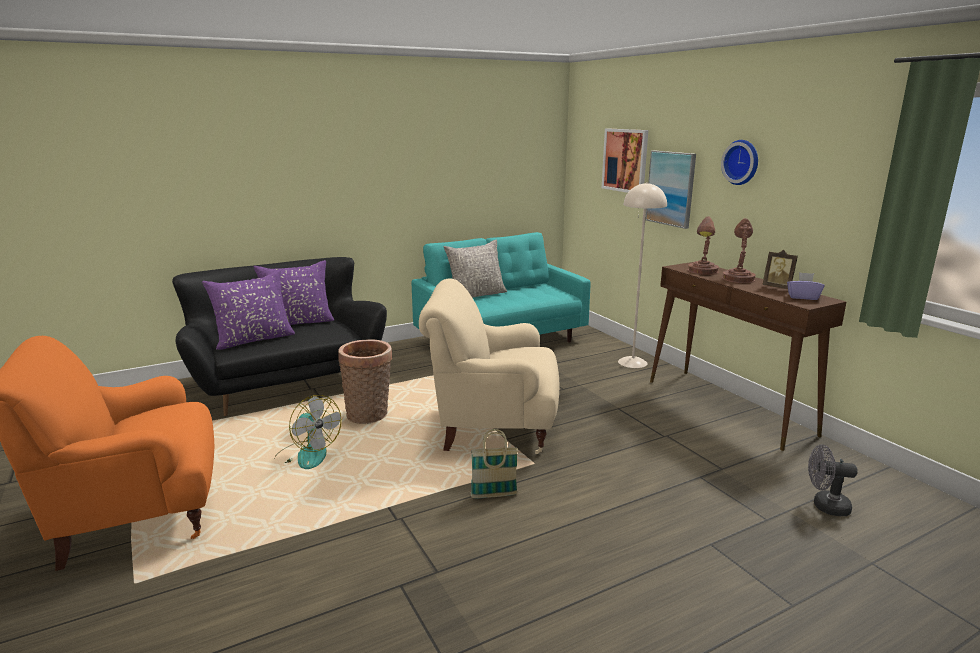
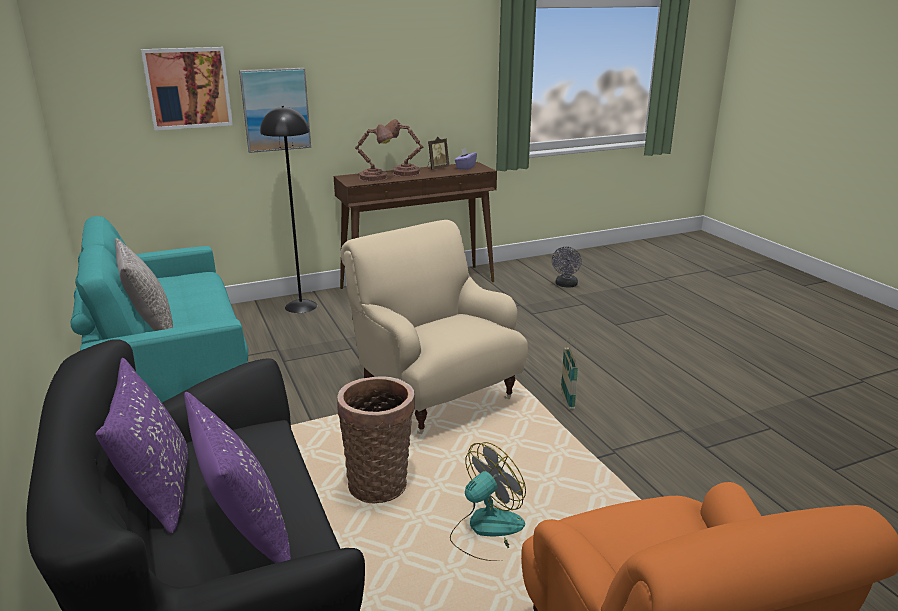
camera: 85 degrees left, 5 degrees up
beige armchair [419,279,559,454] -> beige armchair turned 135 degrees clockwise [341,220,528,434]
beige floor lamp [618,182,667,368] -> black floor lamp [260,106,317,313]
wall clock [721,140,758,185] -> none

